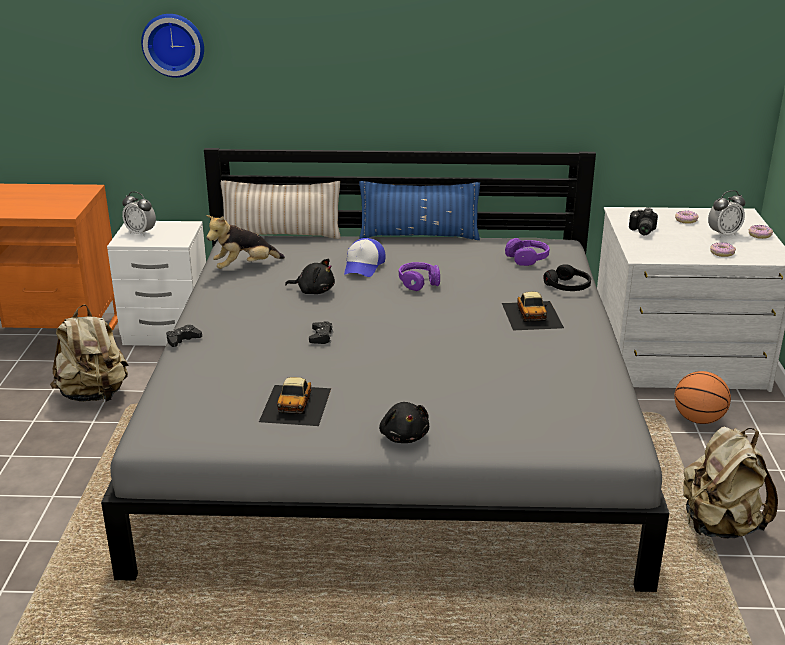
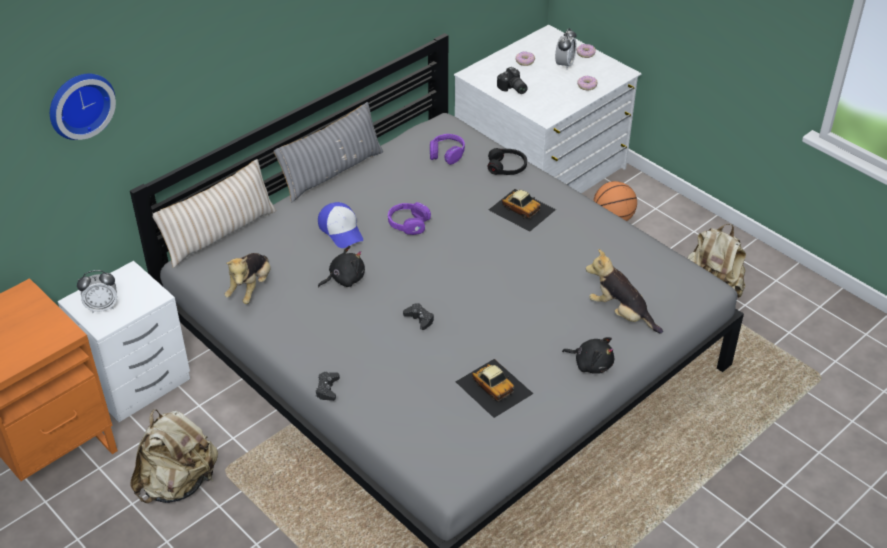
camera: 45 degrees left, 15 degrees up
blue pillow [359,181,480,240] -> grey pillow [274,102,383,202]
none -> plush toy [586,249,663,334]

